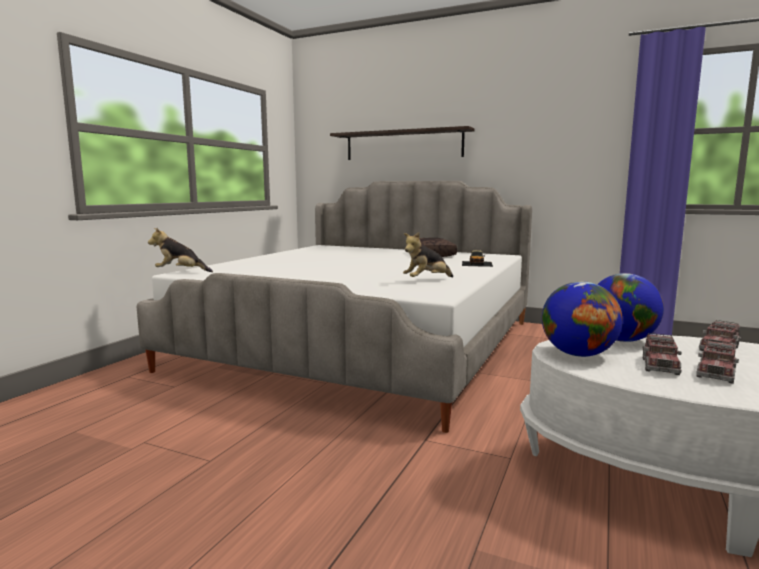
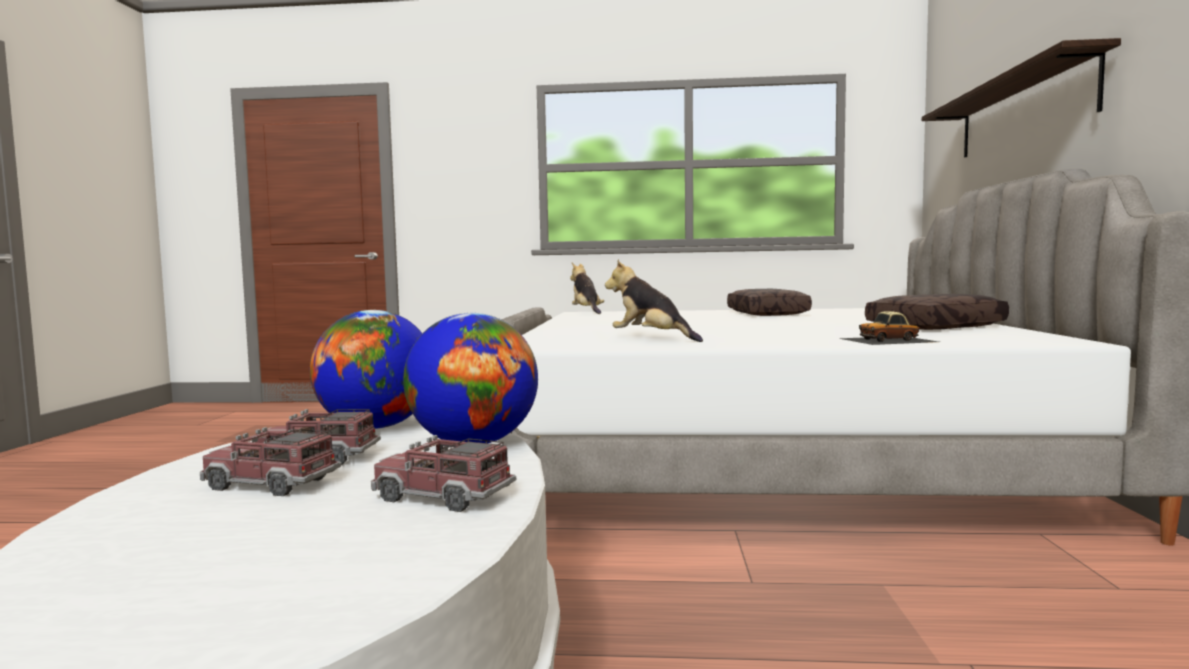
camera: 70 degrees right, 5 degrees down
none -> brown pillow [727,289,812,316]

